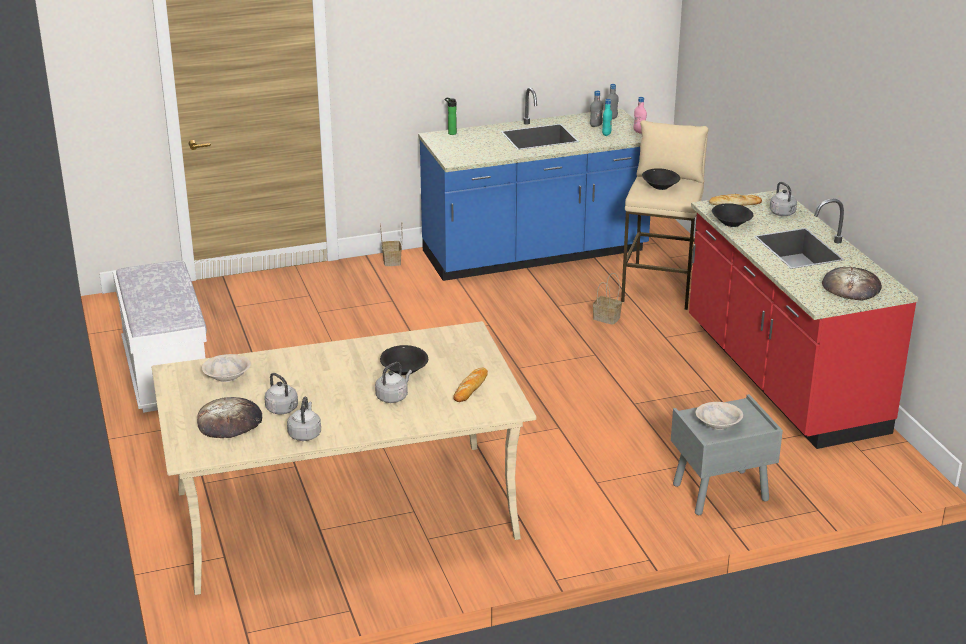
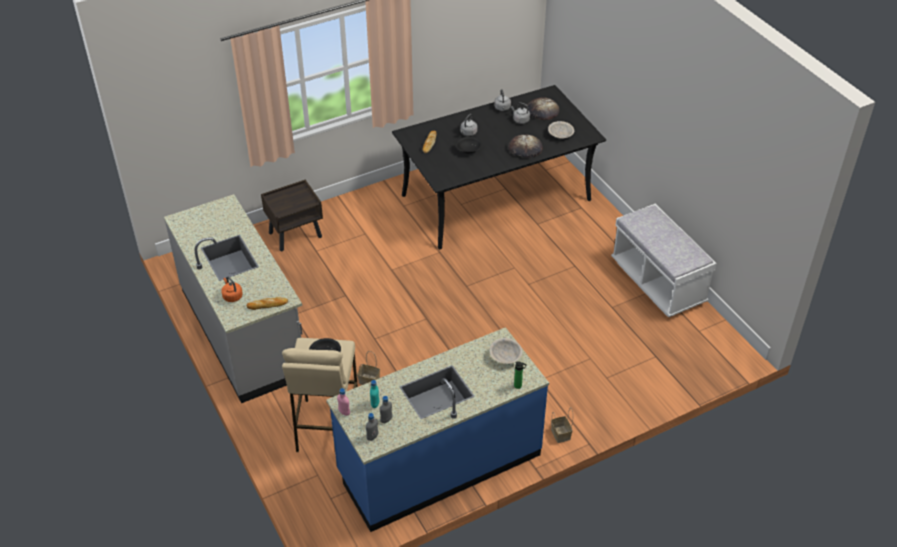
camera: 170 degrees right, 15 degrees up
beige dining table [151,321,537,595] -> black dining table [392,85,606,250]
grey nightstand [671,394,783,515] -> brown nightstand [261,180,323,251]
red counter [689,189,918,449] -> grey counter [164,194,302,403]
beige bowl [695,402,743,430] -> beige bowl moved to [490,338,522,364]
black bowl [712,203,754,227] -> none
grey kettle [770,182,797,216] -> orange kettle [221,277,243,302]
bread [822,267,882,300] -> bread moved to [508,135,543,158]

